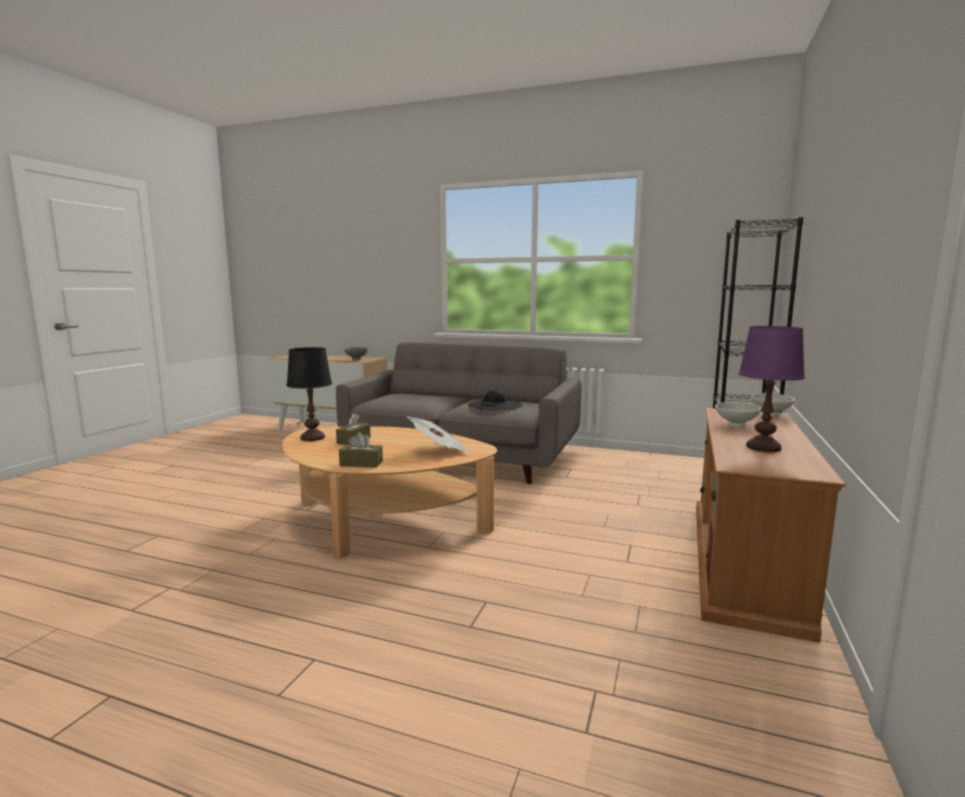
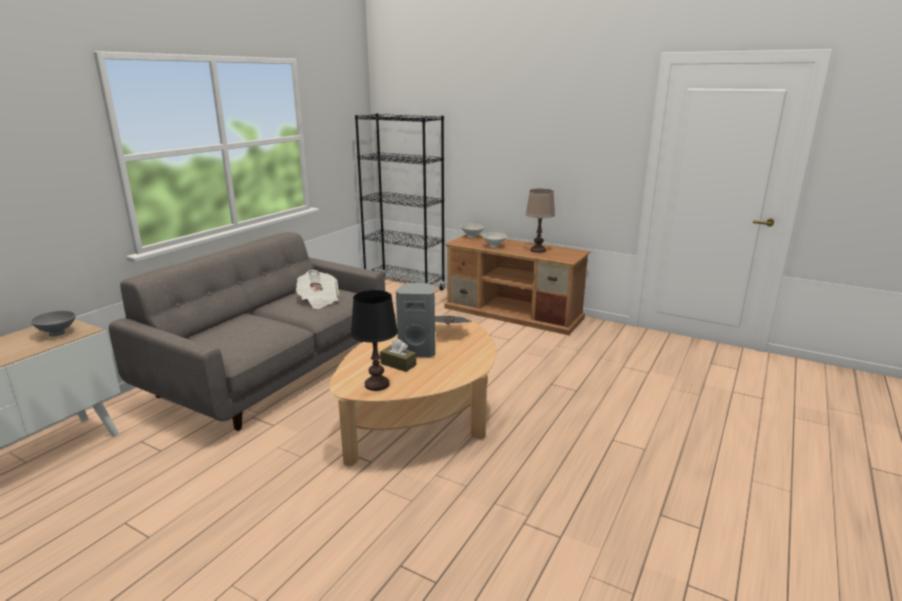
camera: 80 degrees left, 10 degrees up
brown tissue box [339,432,383,468] -> none
black hat [468,389,523,411] -> newspaper [296,270,339,309]
purple table lamp [739,326,805,452] -> brown table lamp [526,189,555,253]
none -> grey speaker [396,283,435,357]

